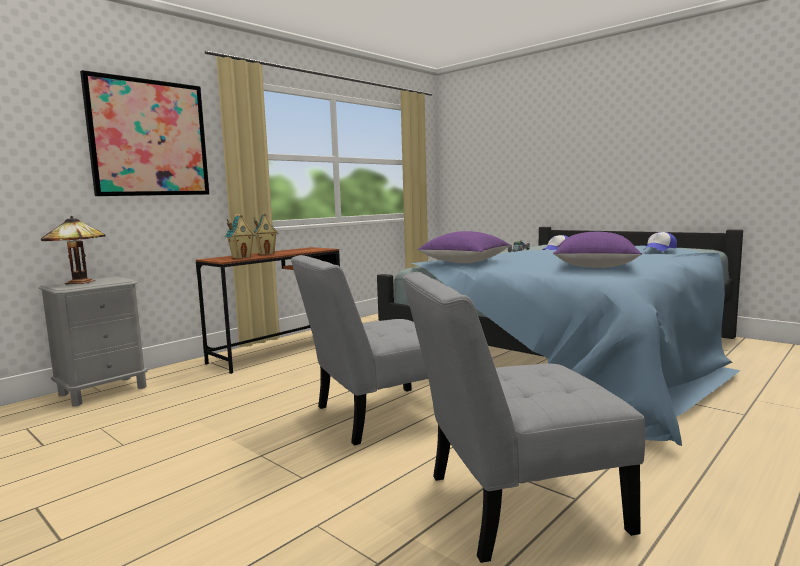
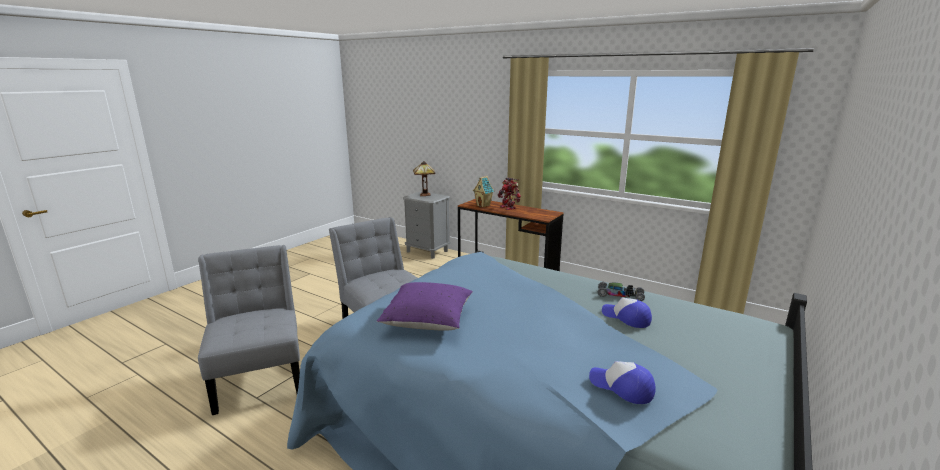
camera: 80 degrees right, 10 degrees up
picture [80,70,209,196] -> none
toy house [253,213,279,255] -> toy robot [498,178,521,210]
purple pillow [418,231,510,263] -> none

